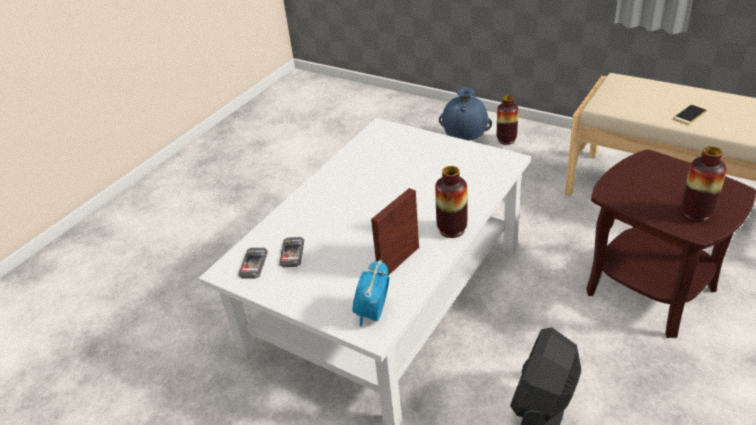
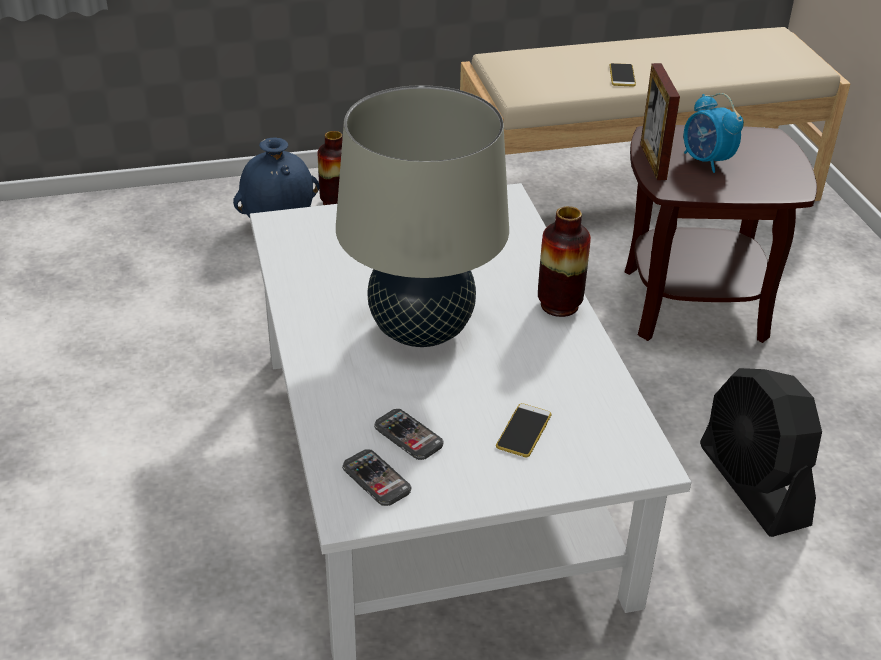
camera: 50 degrees left, 0 degrees up
alarm clock [352,259,389,326] -> alarm clock moved to [684,93,744,173]
picture frame [371,188,419,276] -> picture frame moved to [640,63,680,180]
vase [681,146,727,222] -> none
none -> beige table lamp [336,85,509,347]
none -> phone [496,403,551,457]

